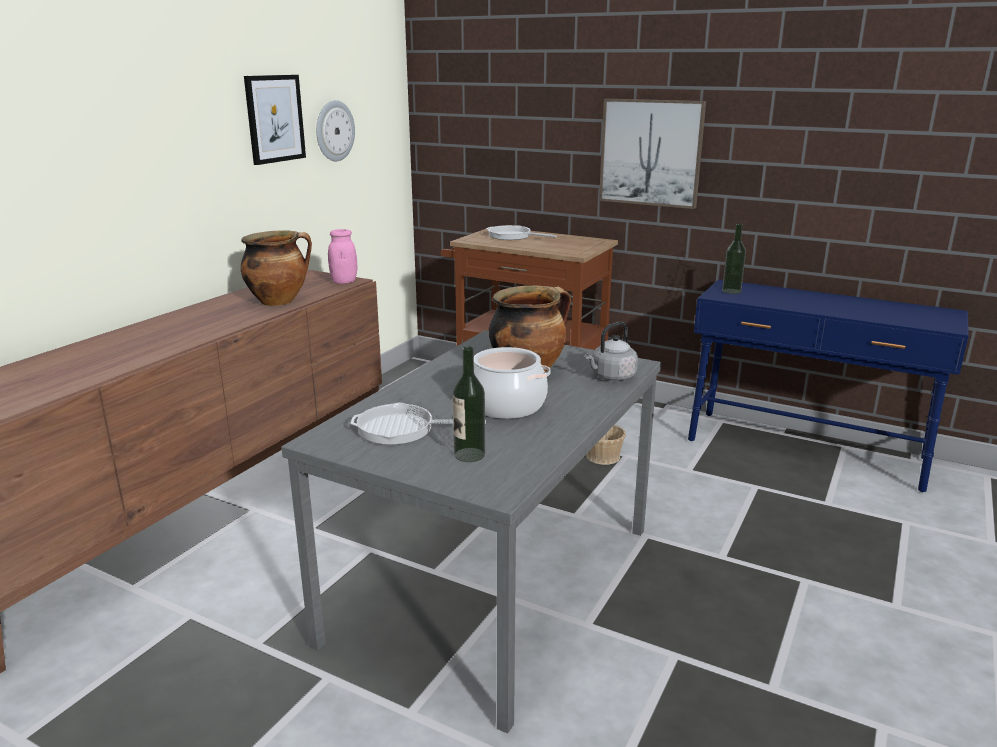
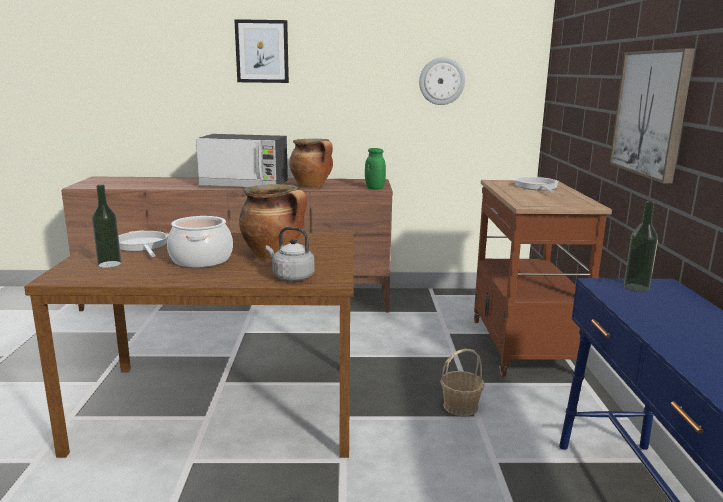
camera: 60 degrees right, 5 degrees down
picture [244,75,306,165] -> picture moved to [234,19,289,83]
grey dining table [281,330,661,734] -> brown dining table [24,232,354,458]
pink jar [328,229,358,284] -> green jar [365,148,386,189]
none -> microwave [196,134,288,187]

